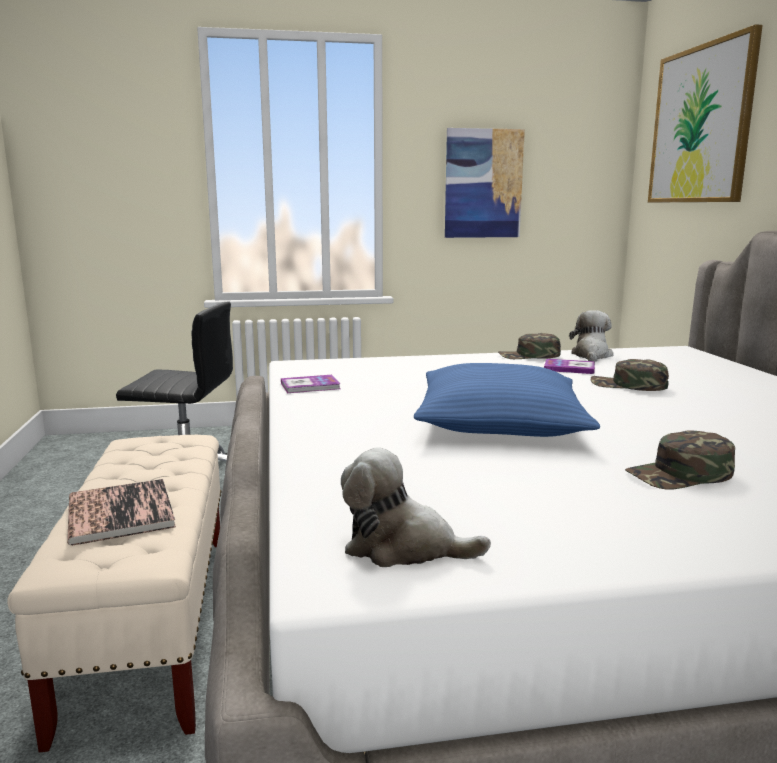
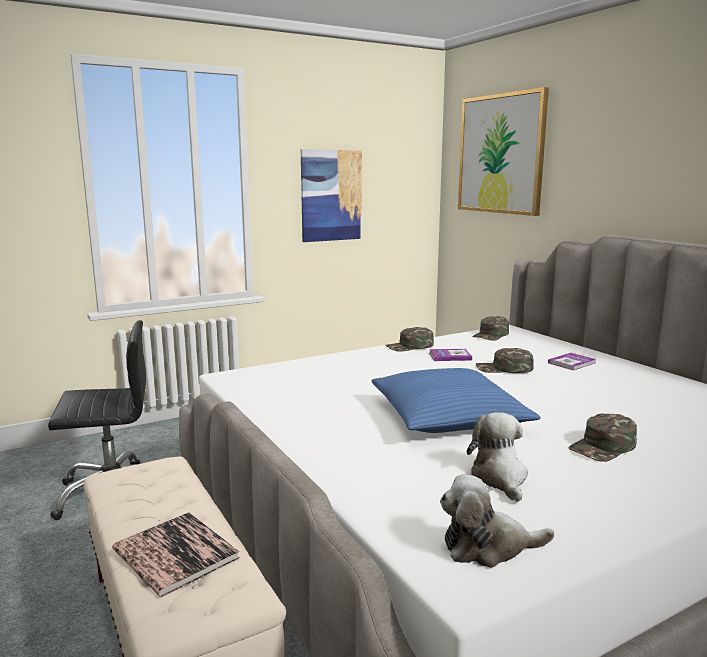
camera: 20 degrees left, 0 degrees up
book [281,375,341,393] -> book moved to [548,353,596,371]
plush toy [569,310,614,361] -> plush toy moved to [467,412,528,502]
none -> green cap [472,316,509,341]

